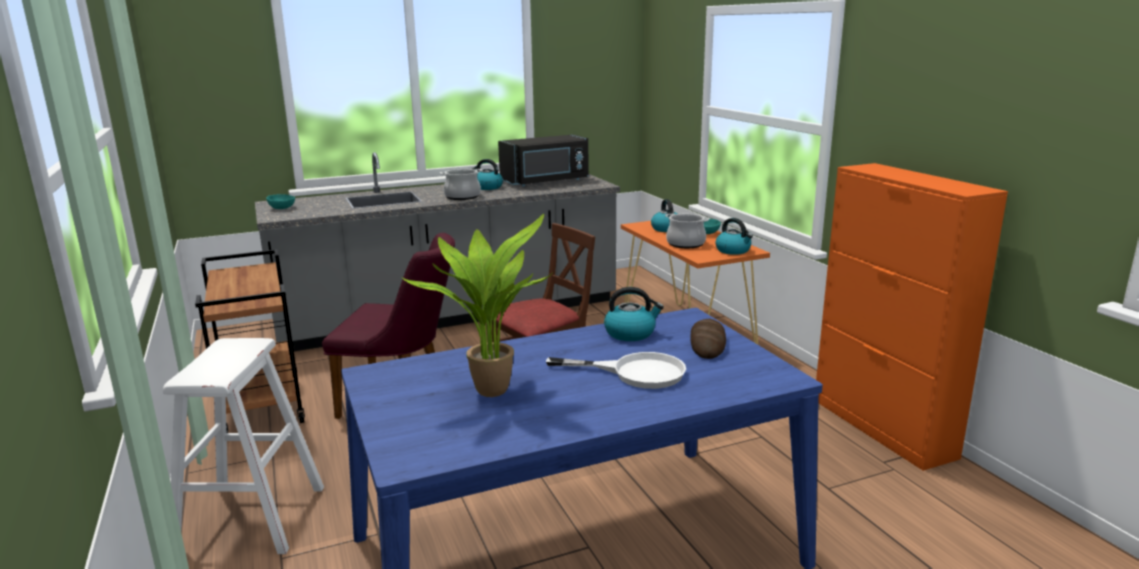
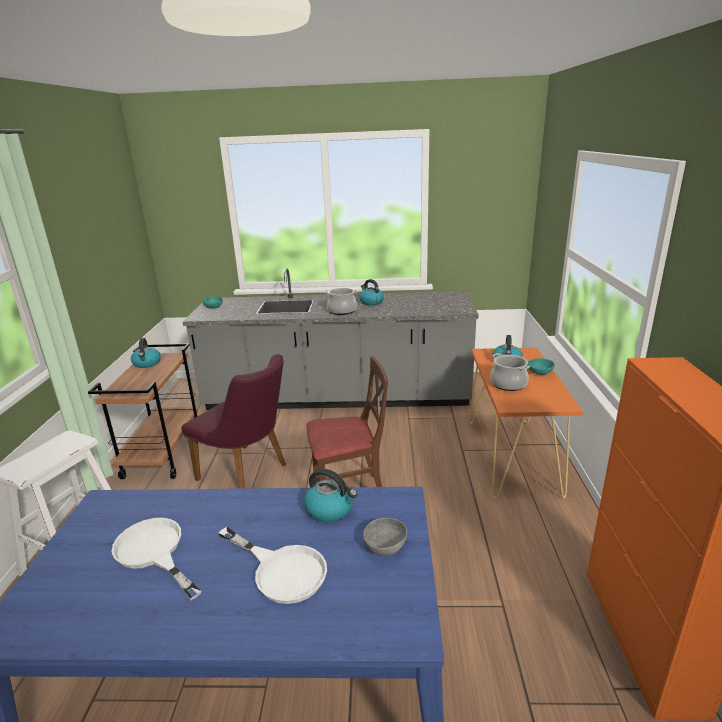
camera: 25 degrees right, 5 degrees up
potted plant [401,214,553,397] -> white frying pan [112,518,201,600]
black microwave [498,134,589,186] -> none
bread [690,319,726,359] -> grey bowl [363,517,407,555]
kettle [715,218,753,255] -> kettle moved to [131,338,161,368]

